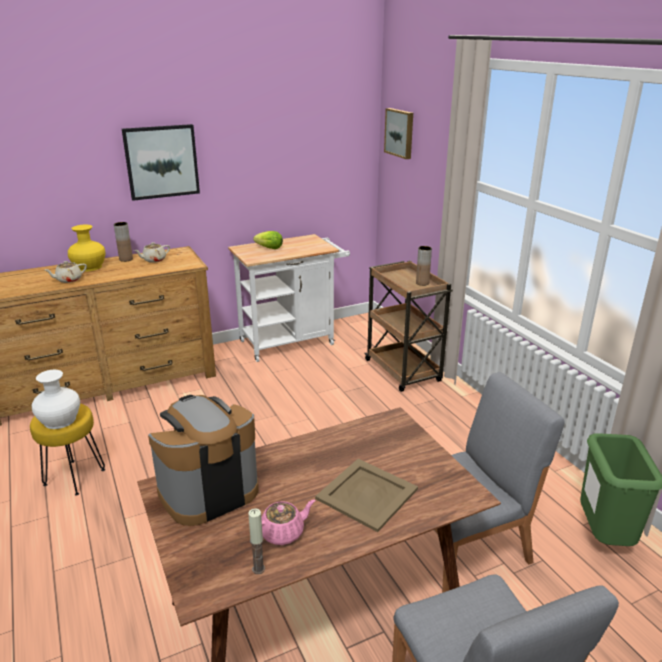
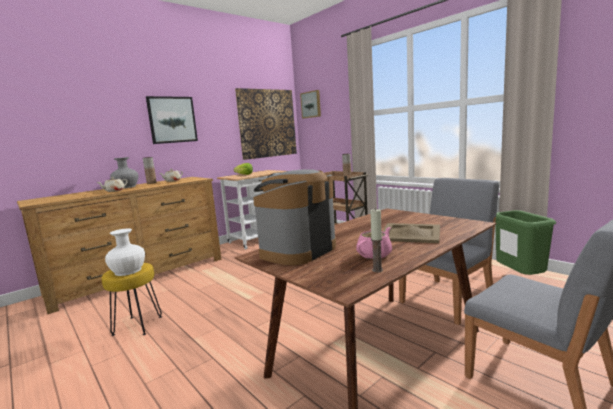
camera: 15 degrees left, 15 degrees down
yellow vase [68,225,105,272] -> grey vase [110,157,138,188]
none -> picture [235,88,297,160]

